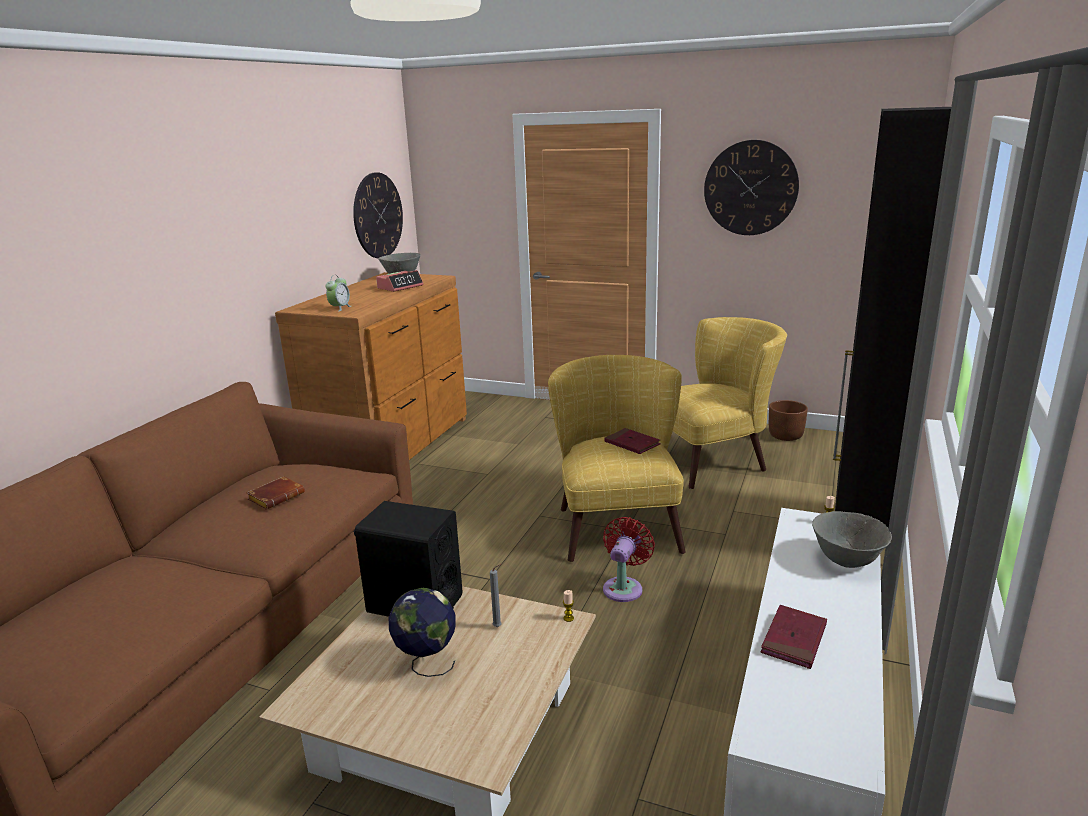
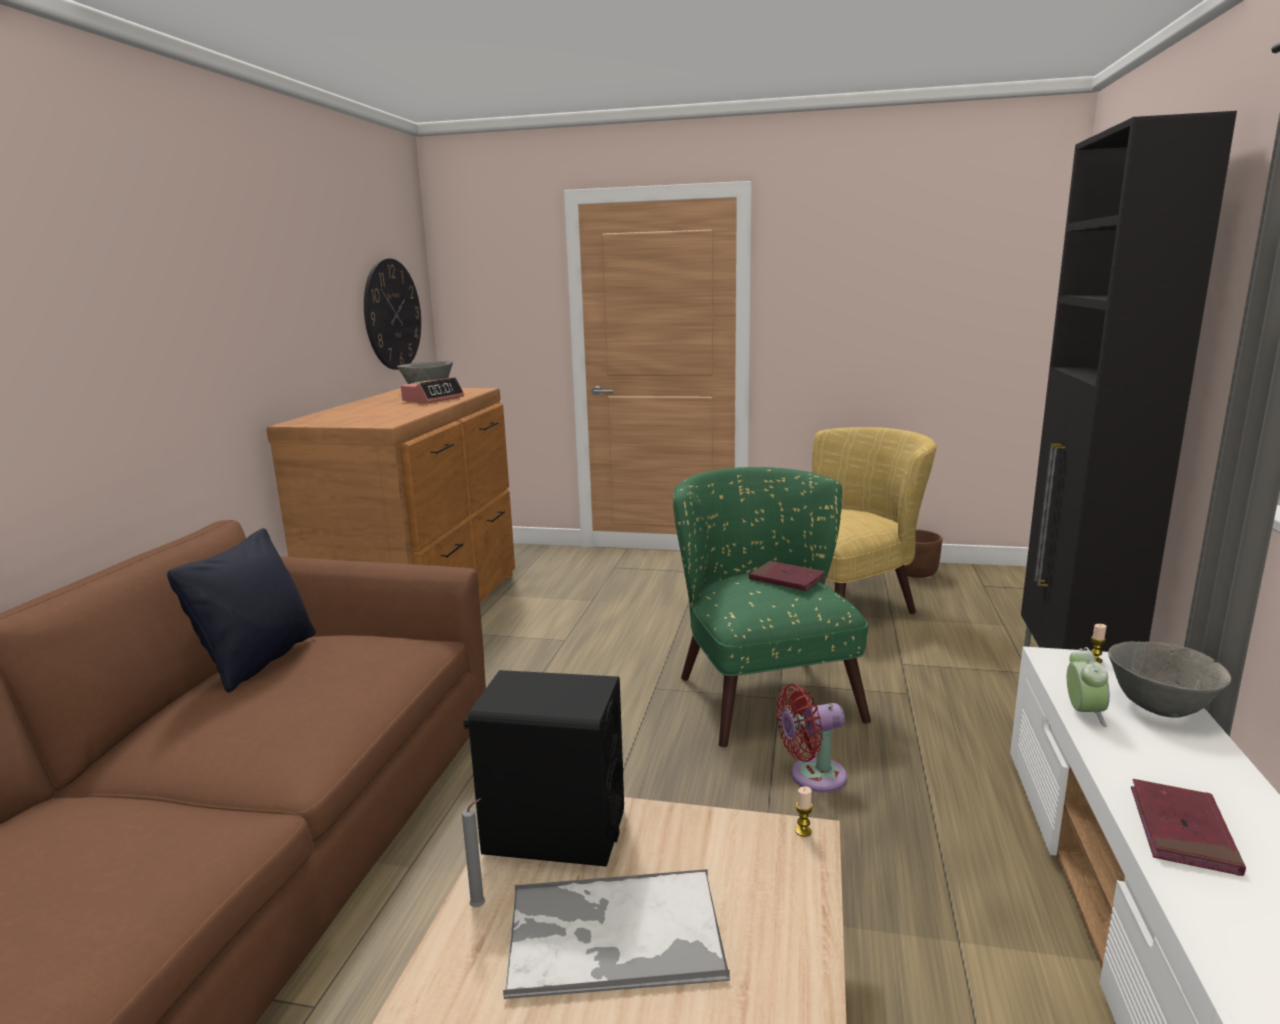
camera: 10 degrees left, 5 degrees down
brown book [247,476,305,510] -> none
alarm clock [326,275,351,312] -> alarm clock moved to [1067,647,1110,727]
globe [389,588,456,677] -> tray [503,869,730,999]
grey candle [490,564,502,627] -> grey candle moved to [462,798,485,907]
yellow armchair [548,355,686,562] -> green armchair [673,467,871,748]
red fan [603,517,655,602] -> red fan turned 120 degrees counterclockwise [776,684,847,793]
wall clock [704,140,799,235] -> none
none -> black pillow [167,528,316,692]

